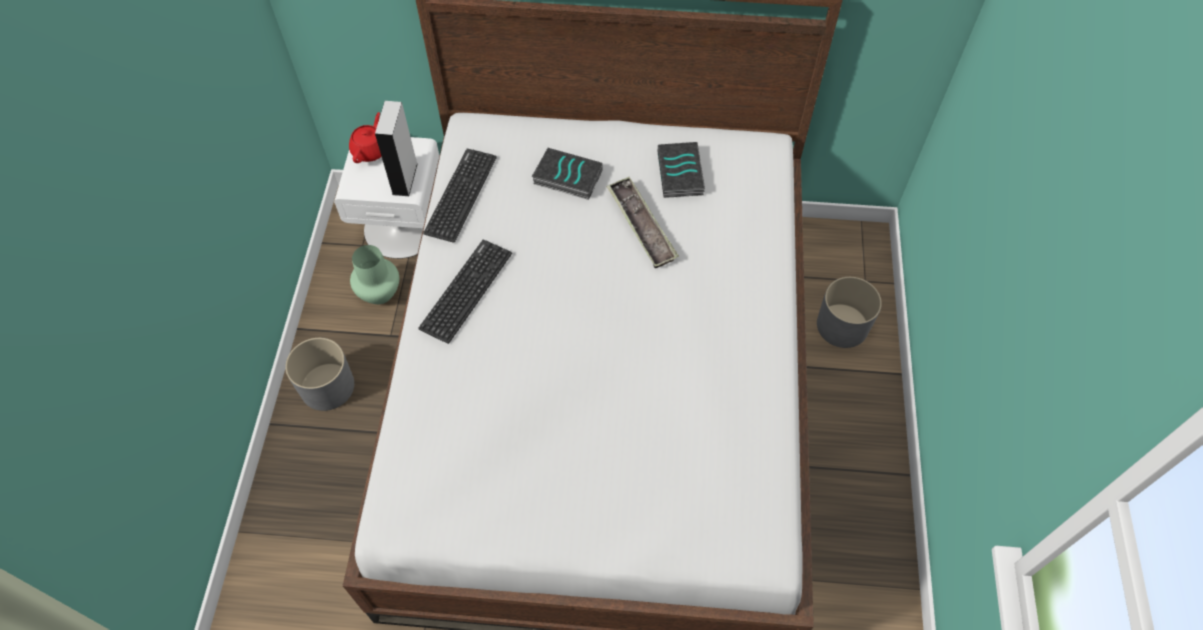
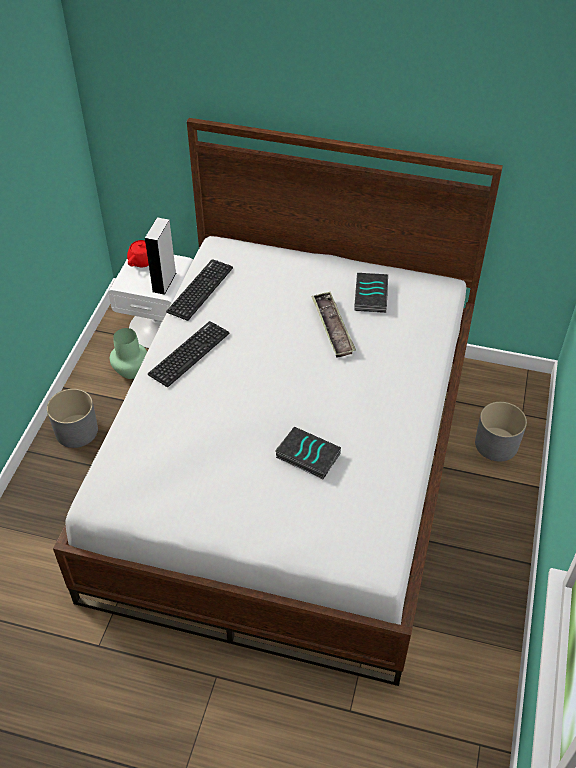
camera: 10 degrees right, 10 degrees down
book [532,148,603,200] -> book moved to [275,427,341,479]

